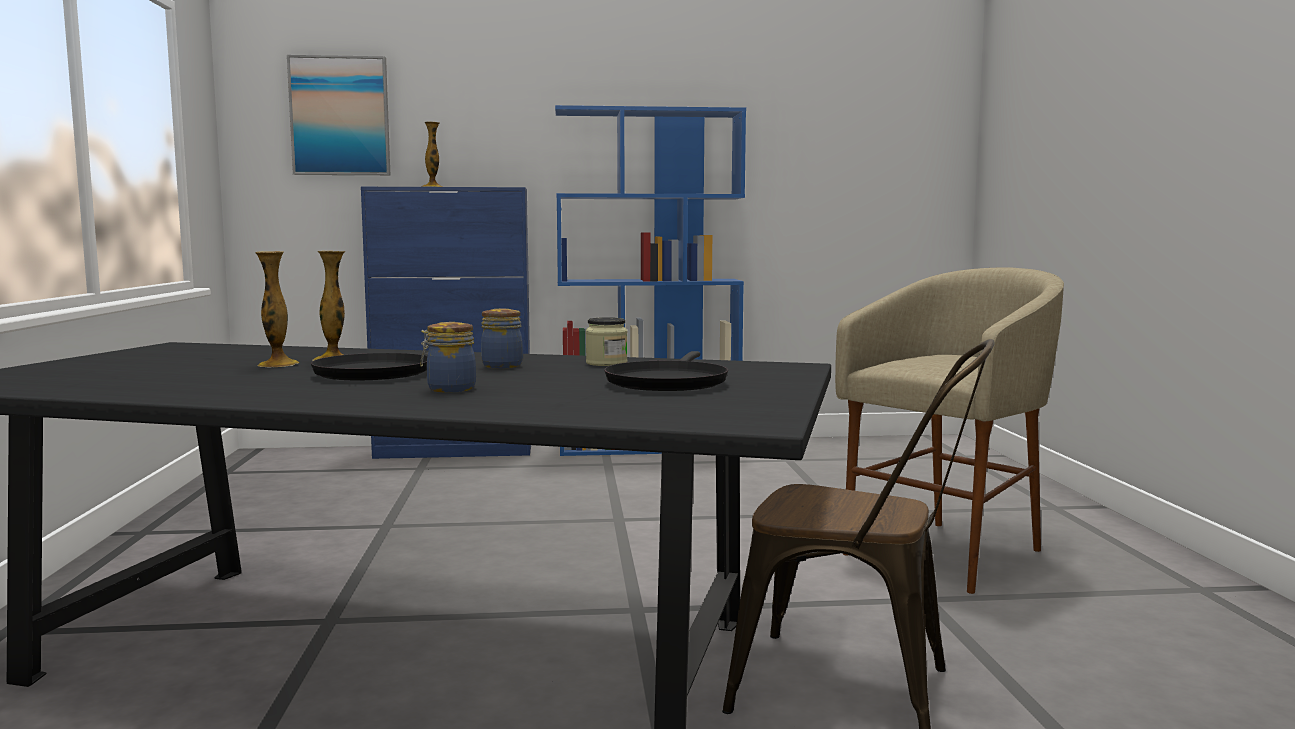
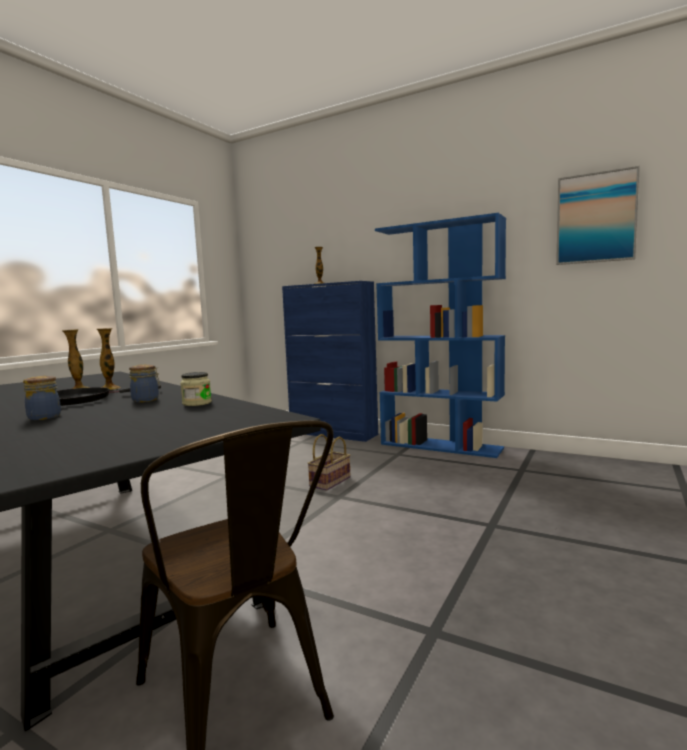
camera: 35 degrees right, 0 degrees up
picture [287,55,390,175] -> picture moved to [556,166,640,265]
black frying pan [604,351,728,391] -> none
beige stool [835,267,1064,594] -> none
none -> basket [308,434,351,491]

